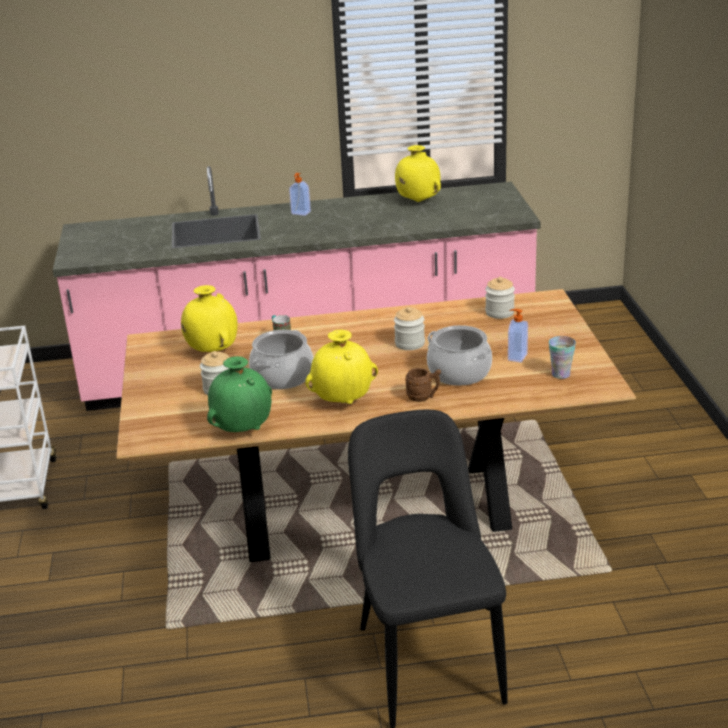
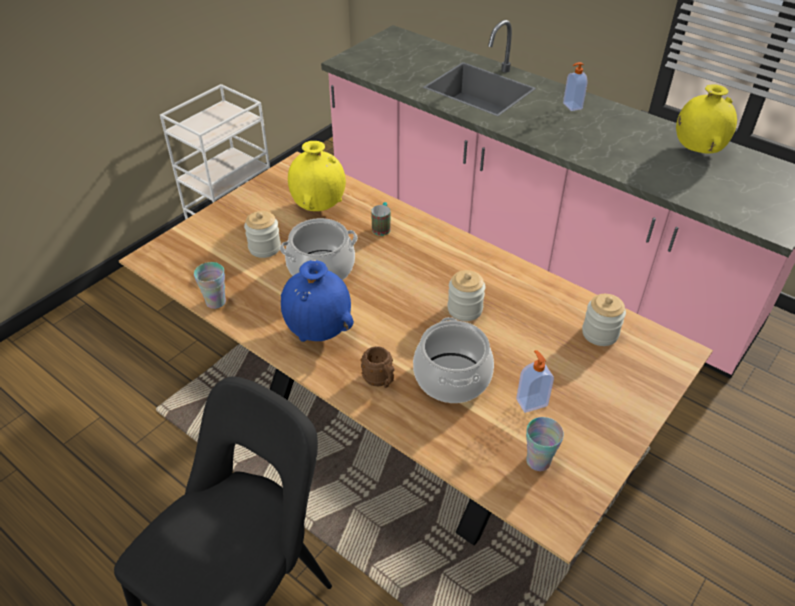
camera: 45 degrees right, 15 degrees up
green vase [207,356,272,432] -> cup [194,262,226,309]
yellow vase [305,330,378,404] -> blue vase [281,260,354,342]

